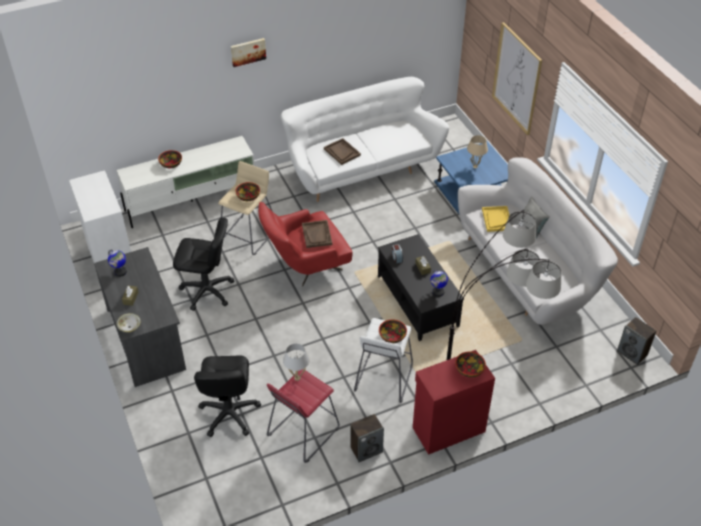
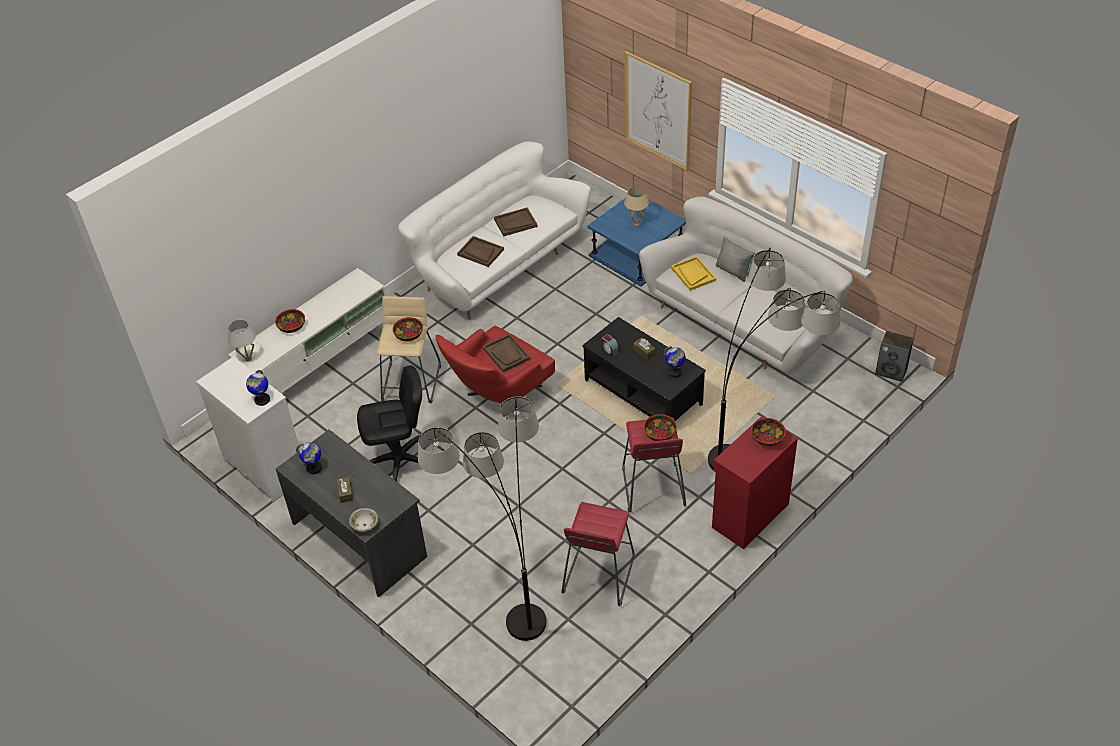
camera: 20 degrees left, 0 degrees up
black office chair [194,355,261,437] -> floor lamp [418,396,547,641]
picture [231,38,266,67] -> none
white table lamp [283,344,310,381] -> white table lamp moved to [228,320,256,361]
speaker [350,414,384,462] -> none
white stool [354,318,413,403] -> red stool [622,417,686,512]
none -> globe [246,370,270,406]
none -> brown tray [494,208,538,236]

